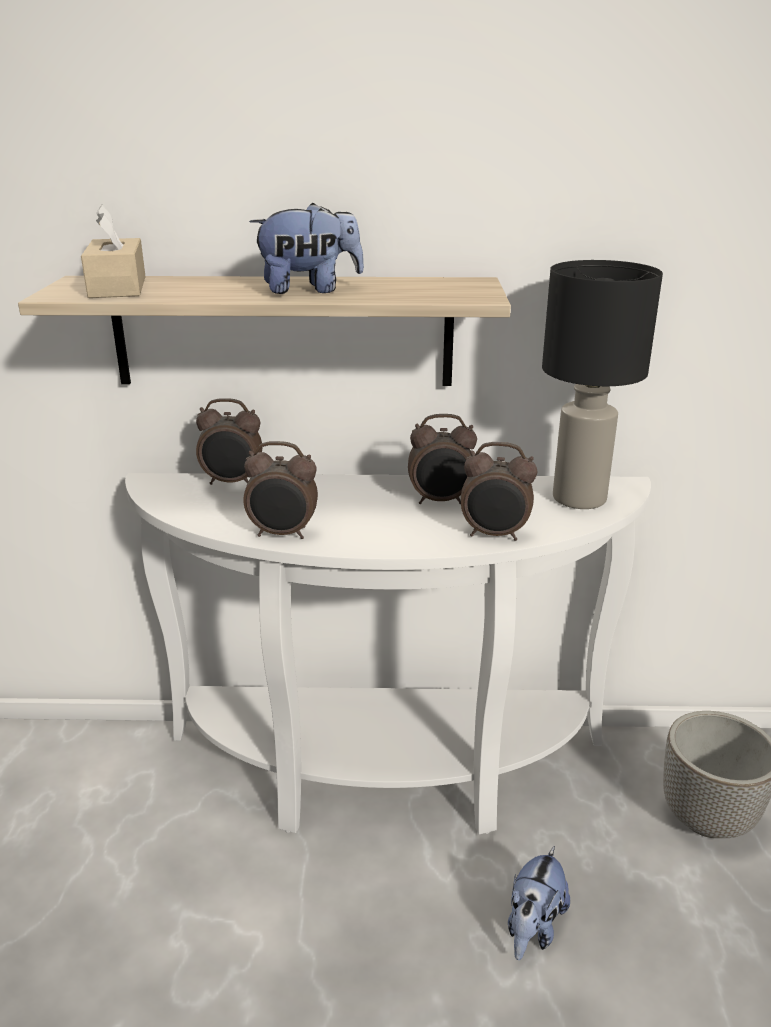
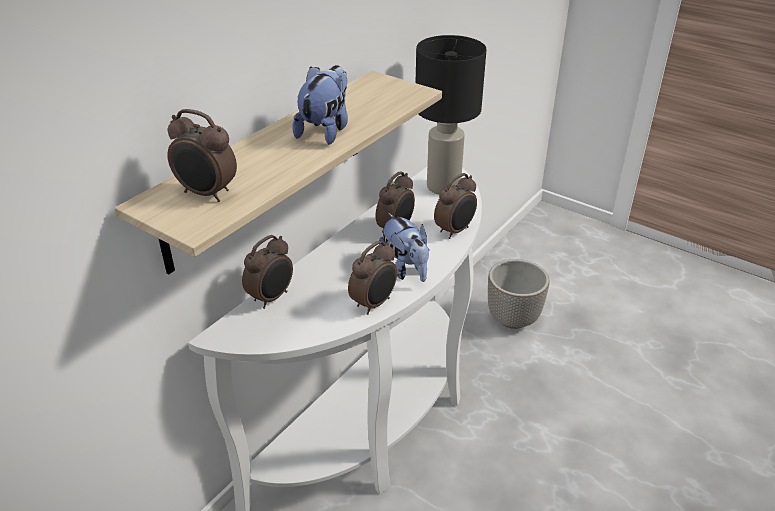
camera: 55 degrees left, 10 degrees up
beige tissue box [81,204,146,298] -> alarm clock [167,109,237,202]
plush toy [508,846,570,960] -> plush toy moved to [379,213,429,282]

